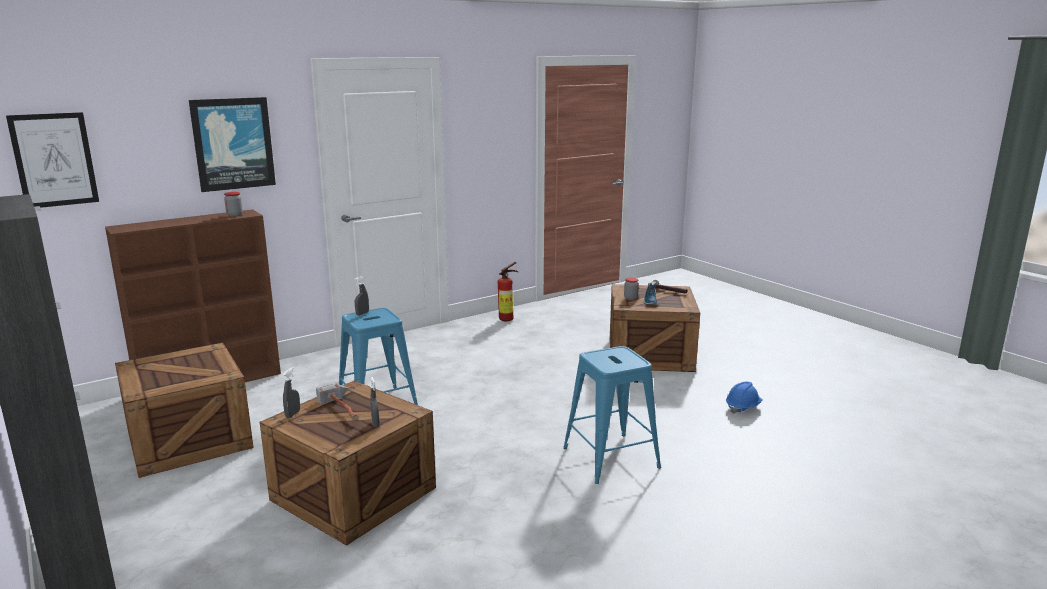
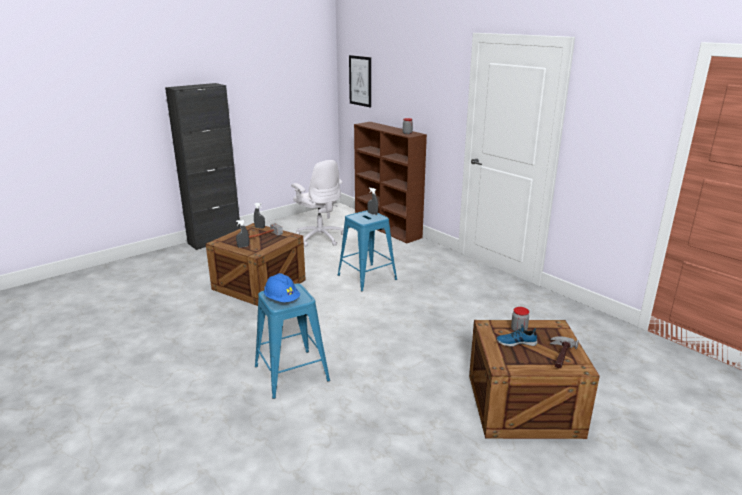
camera: 85 degrees right, 5 degrees up
crate [115,343,254,478] -> white office chair [291,160,344,247]
picture [189,97,276,192] -> none
fire extinguisher [498,262,519,321] -> none
blue hard hat [726,382,762,414] -> blue hard hat moved to [264,273,300,302]

